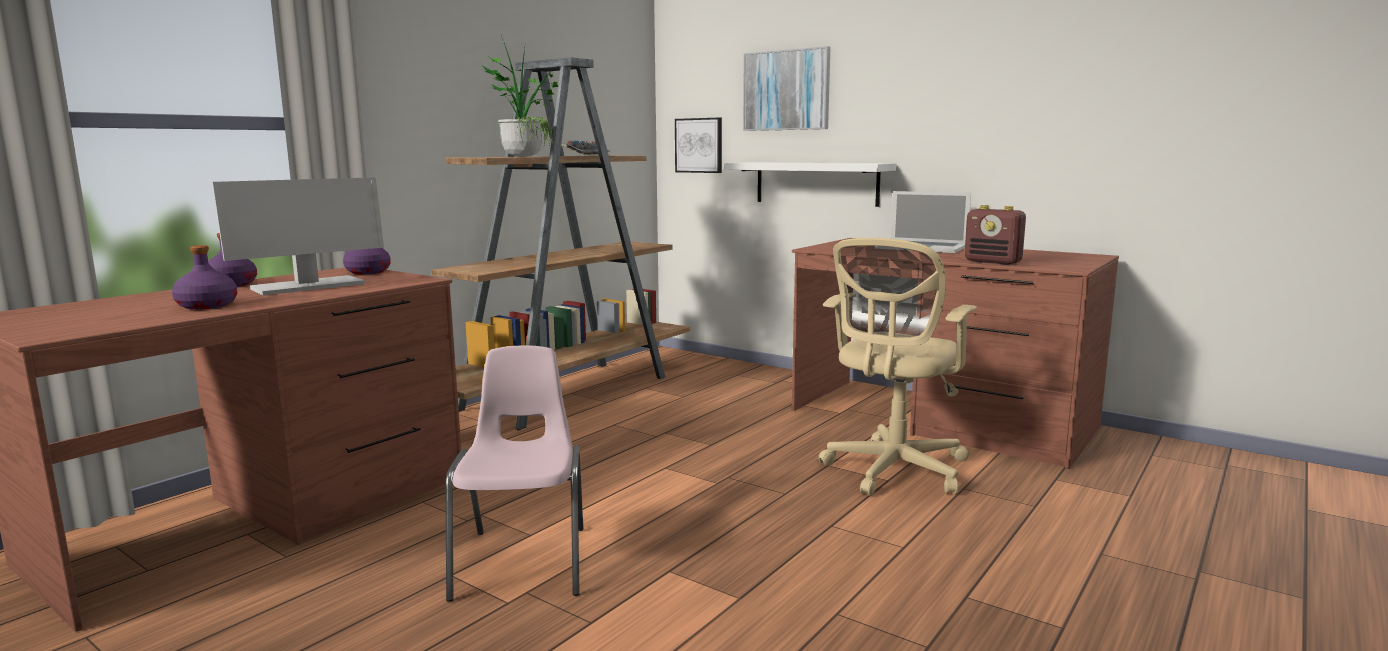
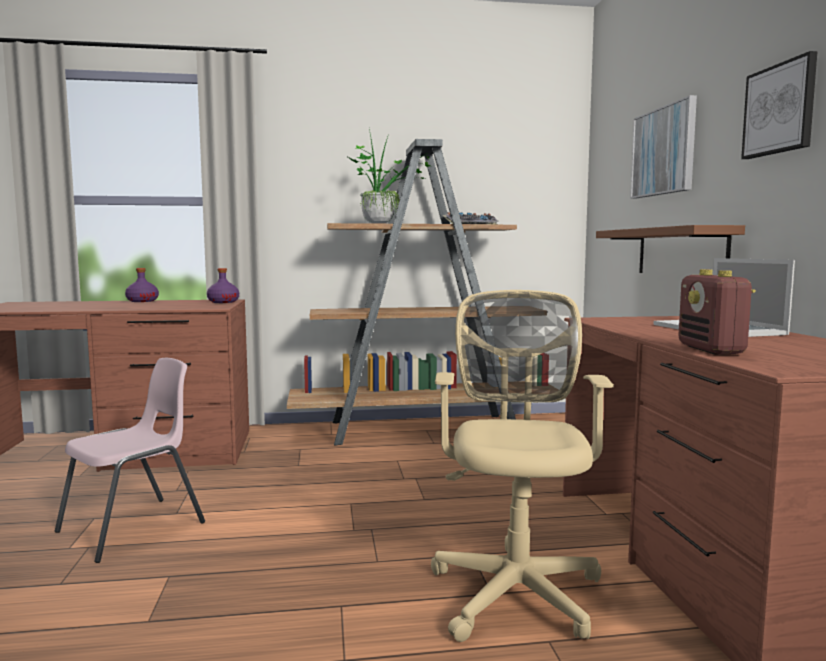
camera: 45 degrees right, 5 degrees down
purple bottle [172,245,237,310] -> none
monitor [212,177,384,295] -> none
picture [675,118,722,173] -> picture moved to [741,51,818,159]
white shelf [725,162,896,207] -> brown shelf [596,225,745,273]
beige office chair [818,238,977,496] -> beige office chair turned 105 degrees clockwise [431,290,614,642]

